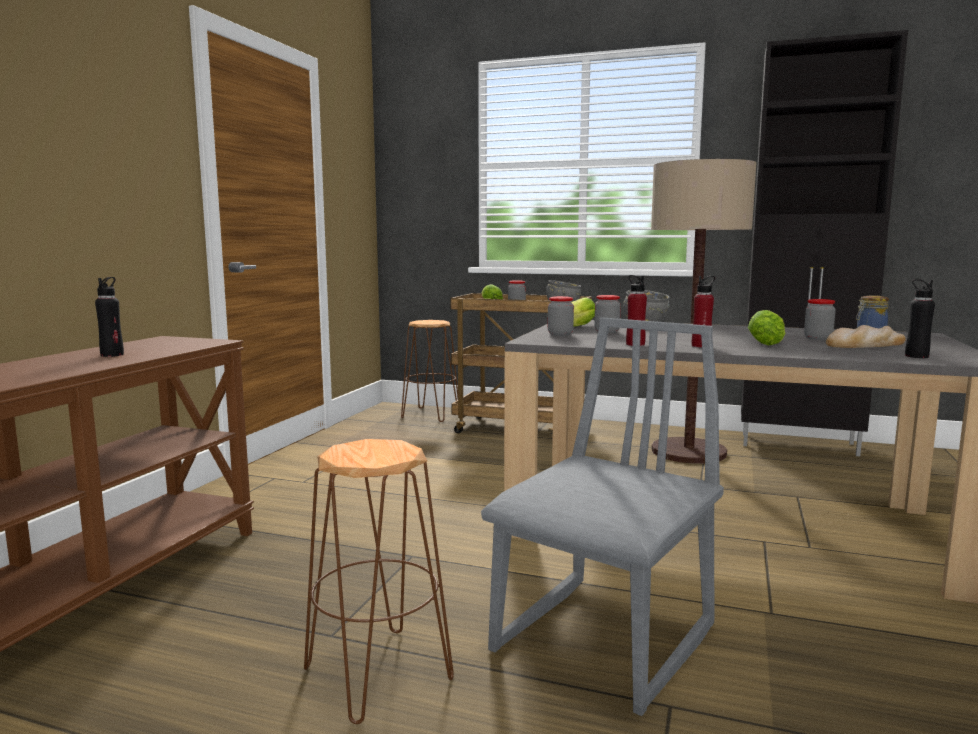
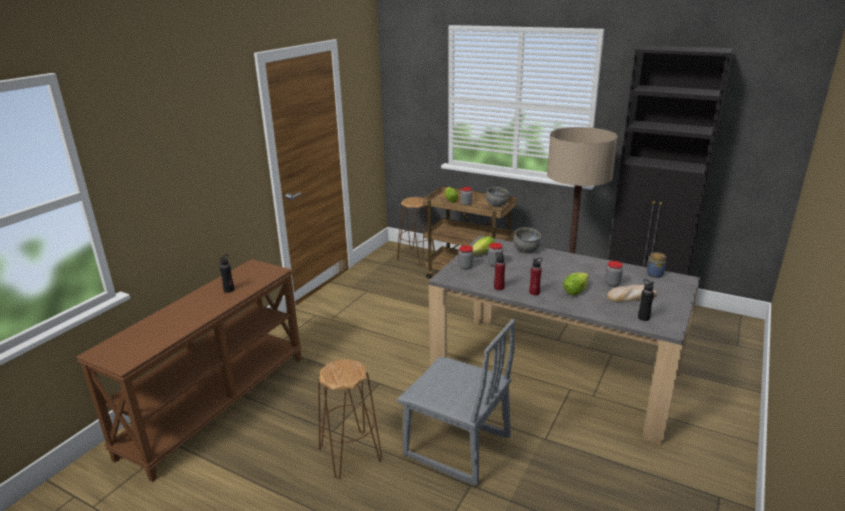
camera: 10 degrees right, 15 degrees up
grey chair [481,317,724,716] -> grey chair turned 75 degrees clockwise [397,319,515,486]

